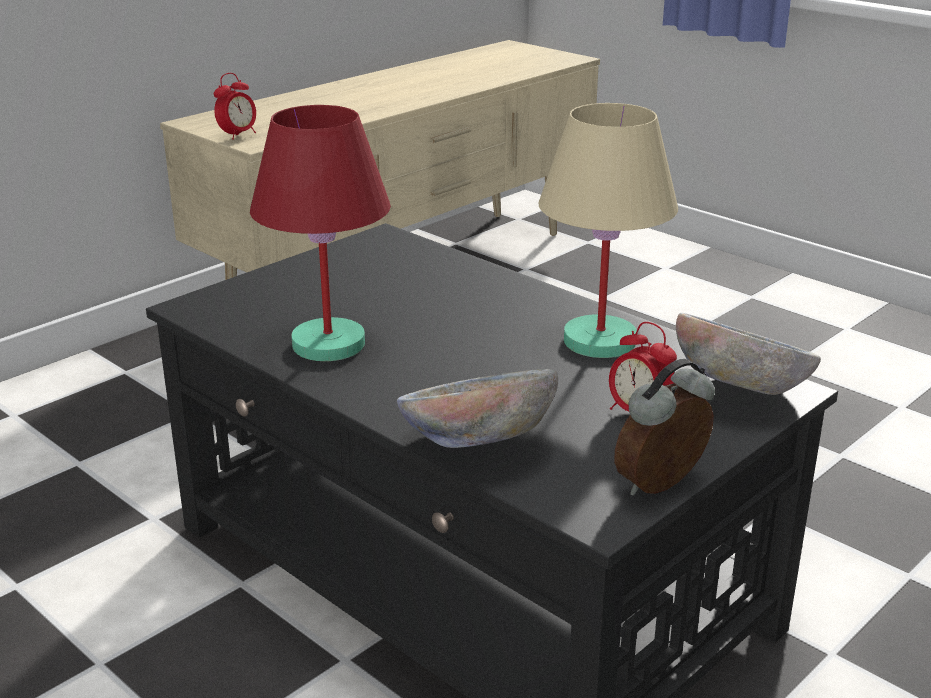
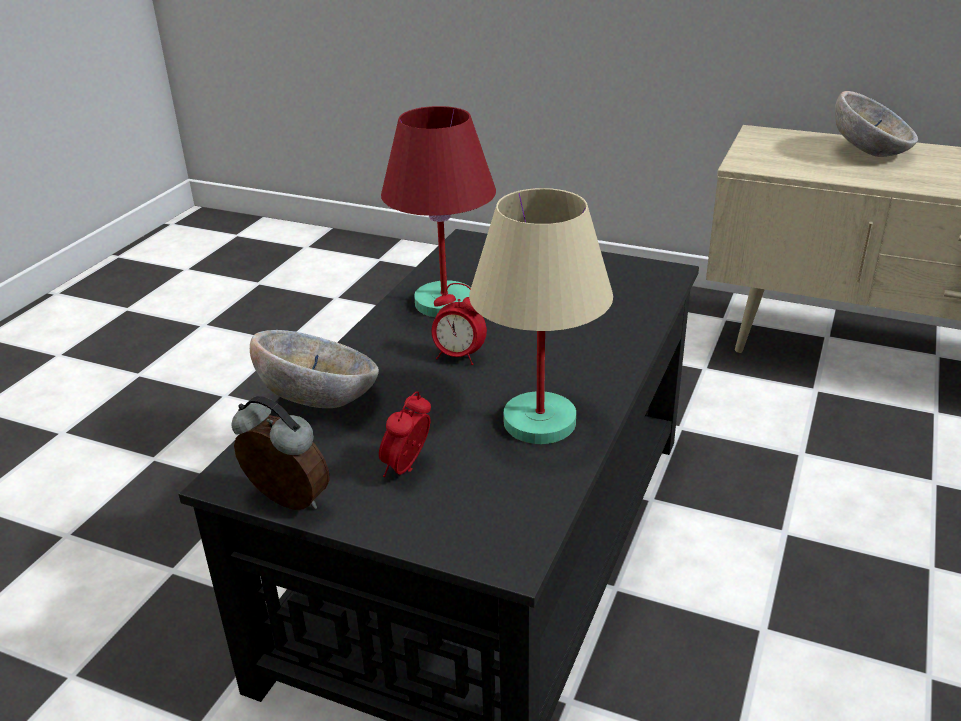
camera: 70 degrees right, 5 degrees up
alarm clock [214,73,256,140] -> alarm clock moved to [432,283,487,365]
bowl [676,313,821,395] -> bowl moved to [835,91,918,157]

